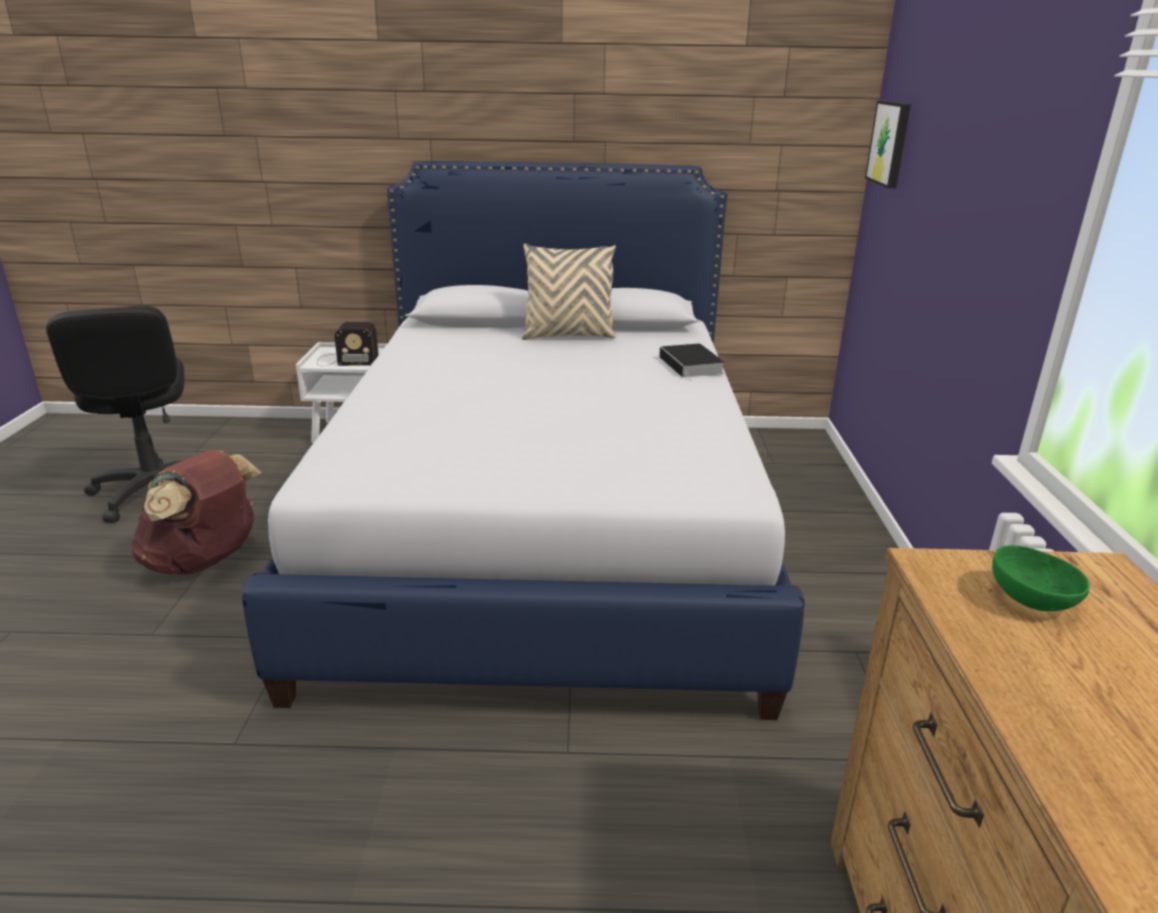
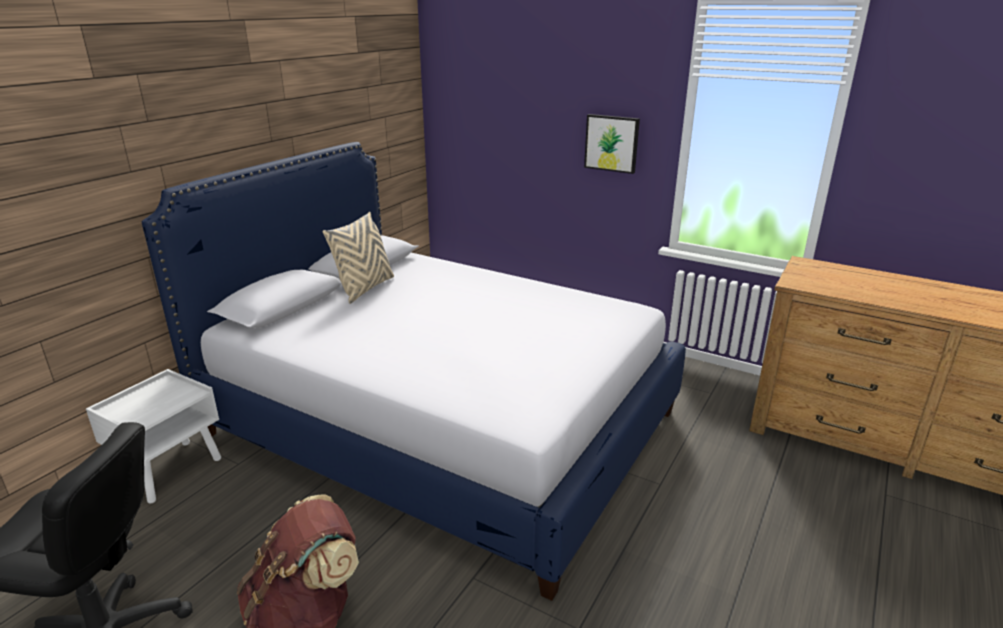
camera: 60 degrees left, 0 degrees up
radio [317,321,379,366] -> none
book [659,344,725,381] -> none
picture [865,101,911,188] -> picture moved to [584,114,640,174]
green bowl [992,545,1090,611] -> none

